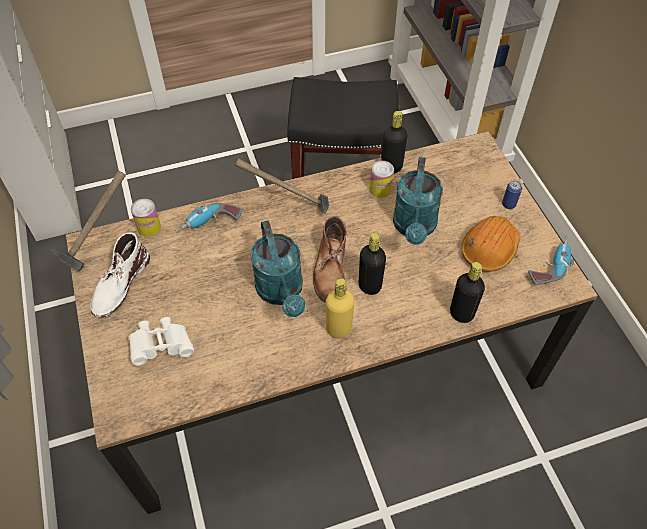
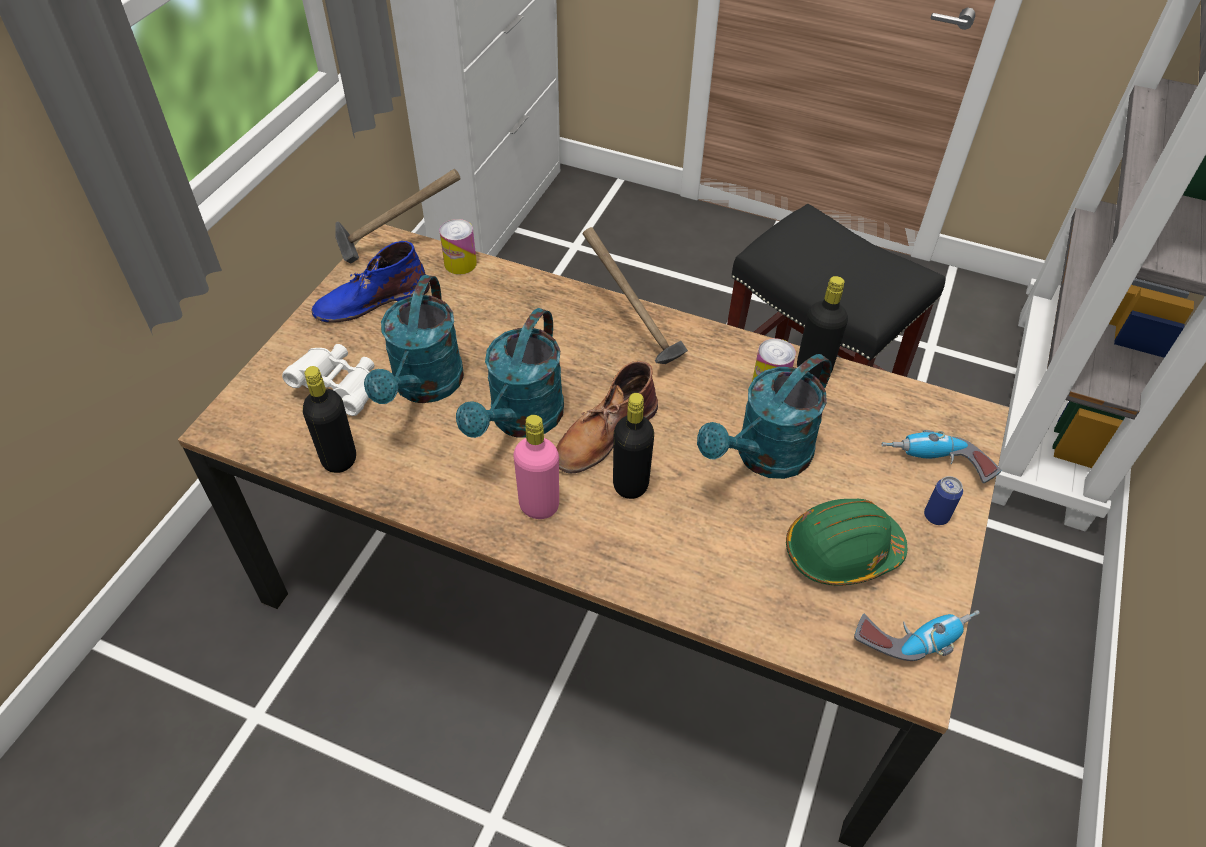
camera: 40 degrees right, 5 degrees down
white boot [90,232,150,317] -> blue boot [312,241,430,323]
power drill [176,203,242,232] -> power drill moved to [882,430,1001,483]
yellow bottle [326,278,355,338] -> pink bottle [513,415,559,519]
black bottle [450,262,485,323] -> black bottle moved to [303,366,356,473]
orange hard hat [461,216,520,272] -> green hard hat [786,499,907,586]
none -> turquoise watering can [364,275,464,404]

